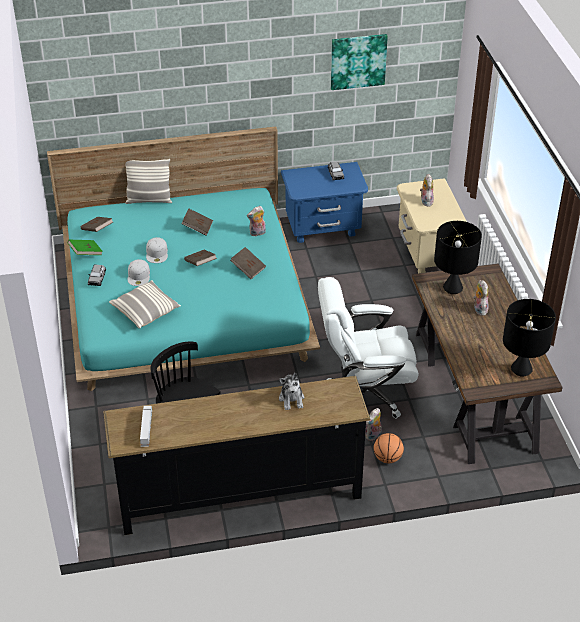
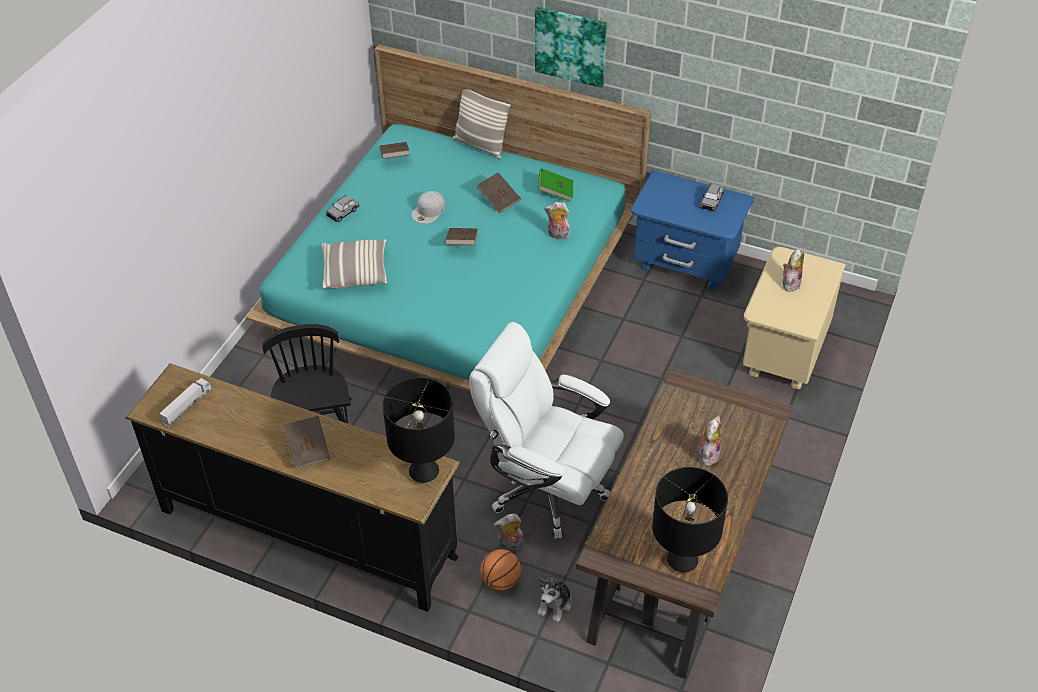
camera: 35 degrees right, 5 degrees up
green book [68,240,103,255] -> green book moved to [538,168,573,201]
white cap [128,259,150,286] -> none
brown book [230,247,266,279] -> brown book moved to [283,416,330,469]
plush toy [279,373,305,410] -> plush toy moved to [537,573,572,622]
picture [331,34,388,90] -> picture moved to [535,7,607,88]
black table lamp [434,221,482,294] -> black table lamp moved to [383,377,455,483]

